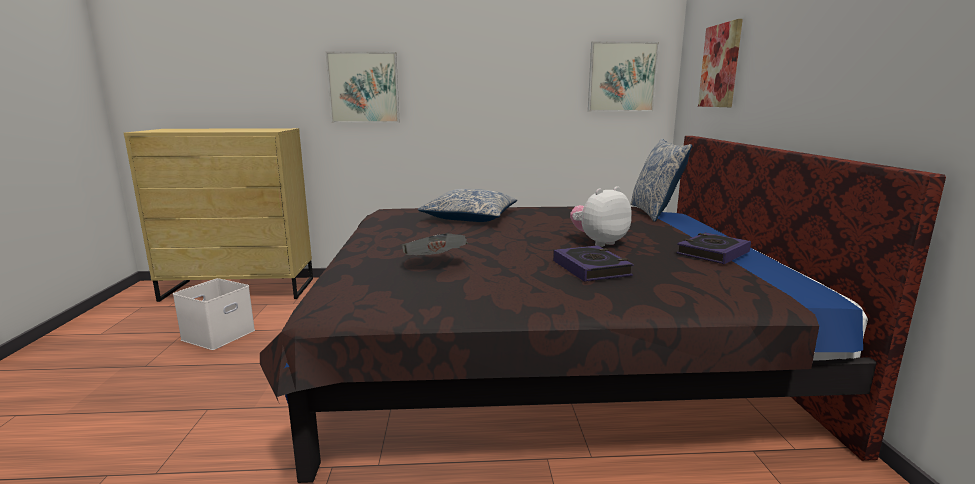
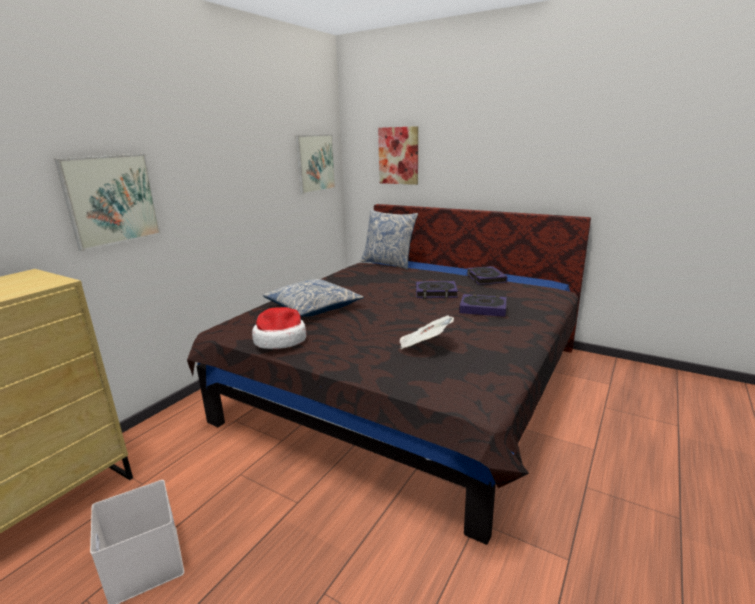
camera: 55 degrees left, 5 degrees up
plush toy [570,186,632,247] -> book [416,281,458,299]
none -> hat [252,307,306,349]

